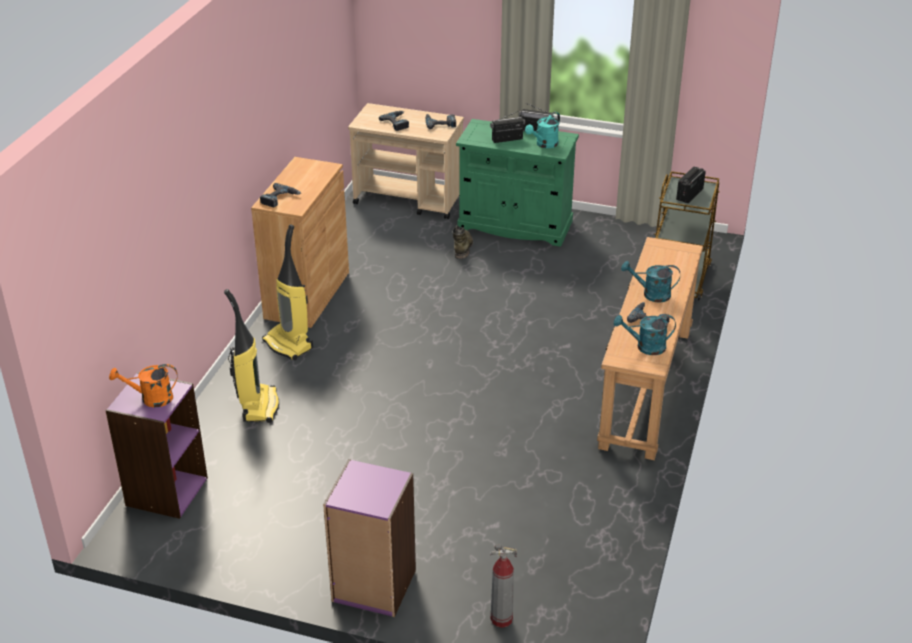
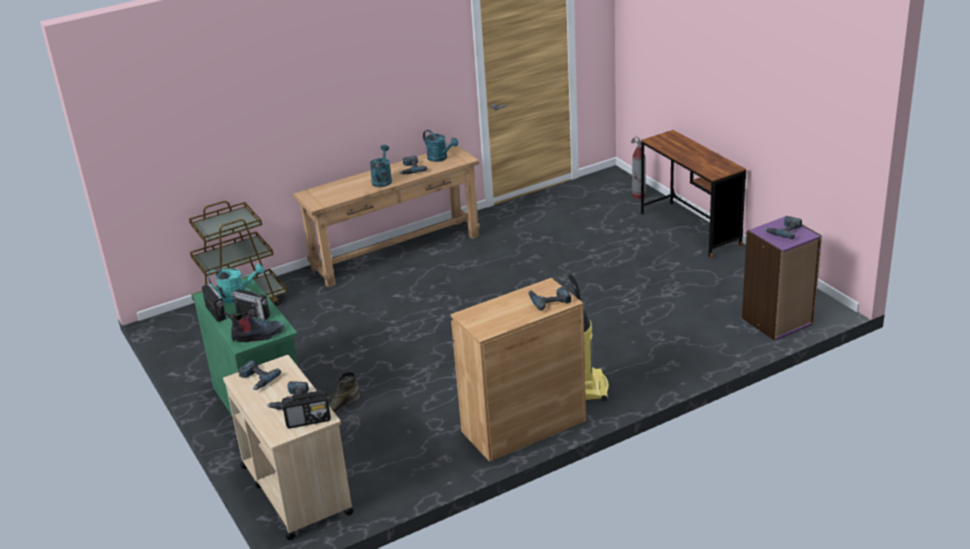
camera: 135 degrees left, 5 degrees down
orange watering can [109,364,178,407] -> power drill [764,216,802,239]
vacuum cleaner [224,289,279,423] -> none
purple bookcase [323,459,416,617] -> brown desk [641,130,746,258]
turquoise watering can [621,261,680,303] -> turquoise watering can turned 135 degrees counterclockwise [370,145,392,187]
radio [676,167,706,203] -> radio moved to [282,390,331,429]
none -> boot [224,309,284,342]

